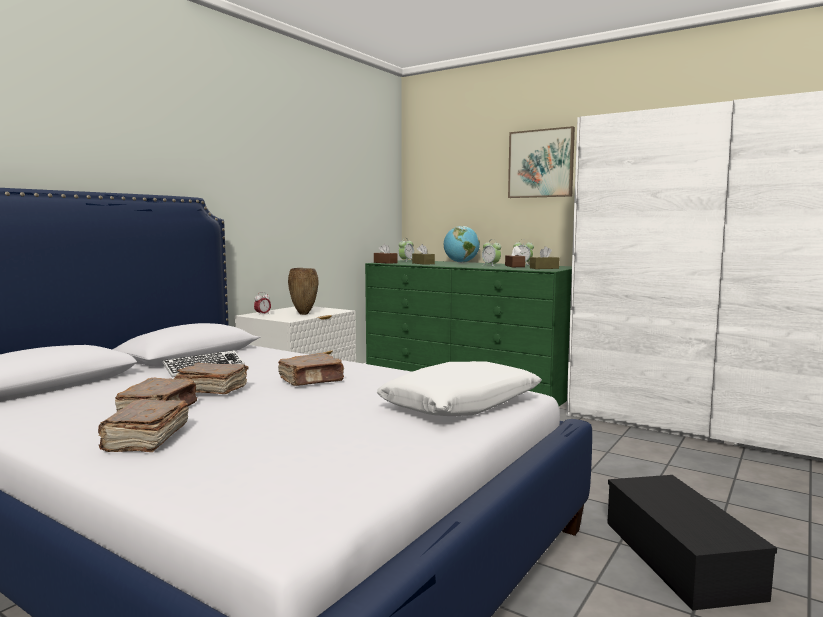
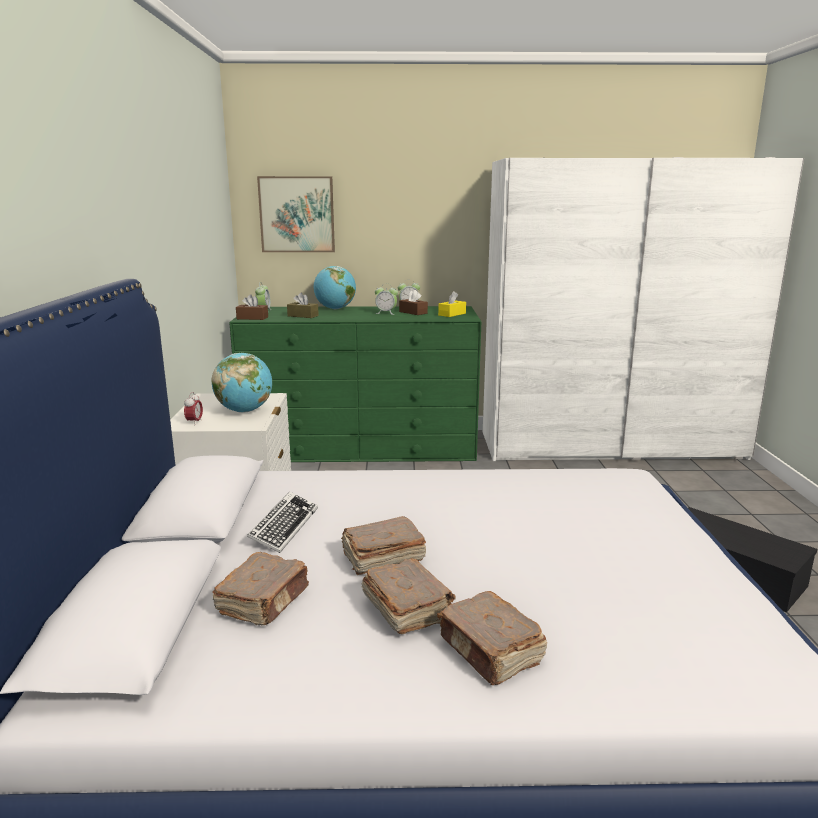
camera: 35 degrees left, 10 degrees up
brown book [278,353,344,386] -> brown book moved to [212,552,309,625]
brown vase [288,268,319,315] -> globe [211,353,272,413]
white pillow [377,361,542,416] -> none
picture [508,126,575,198] -> picture moved to [257,176,335,252]
brown tissue box [530,246,559,269] -> yellow tissue box [438,291,466,317]

